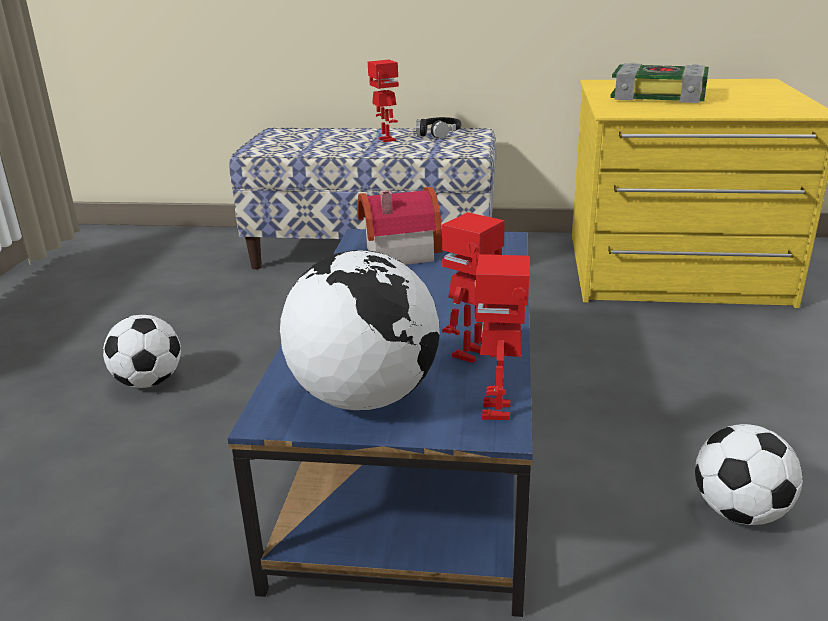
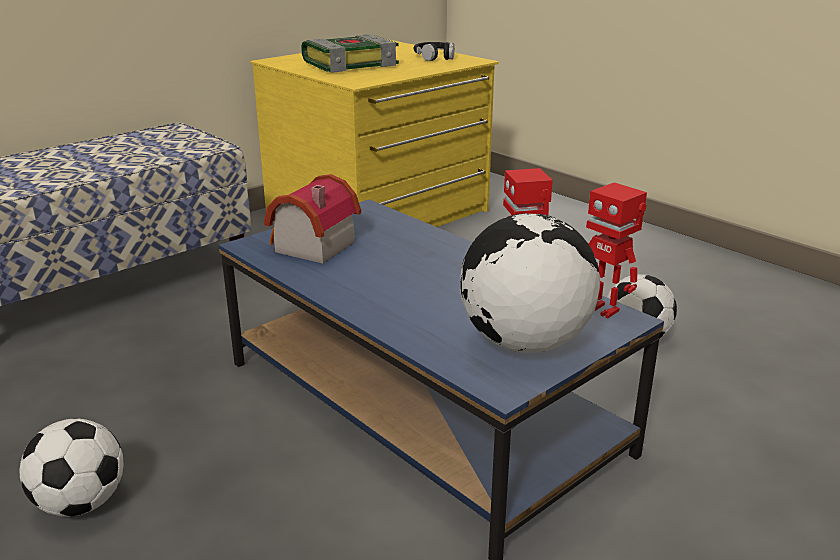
camera: 50 degrees left, 0 degrees up
toy robot [368,60,399,142] -> none
black headphones [416,117,462,139] -> black headphones moved to [413,42,454,61]

